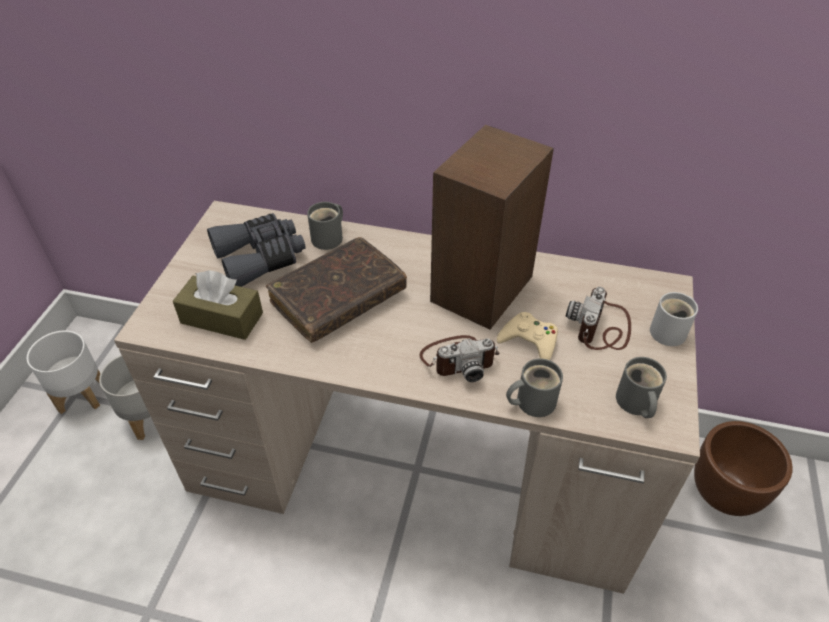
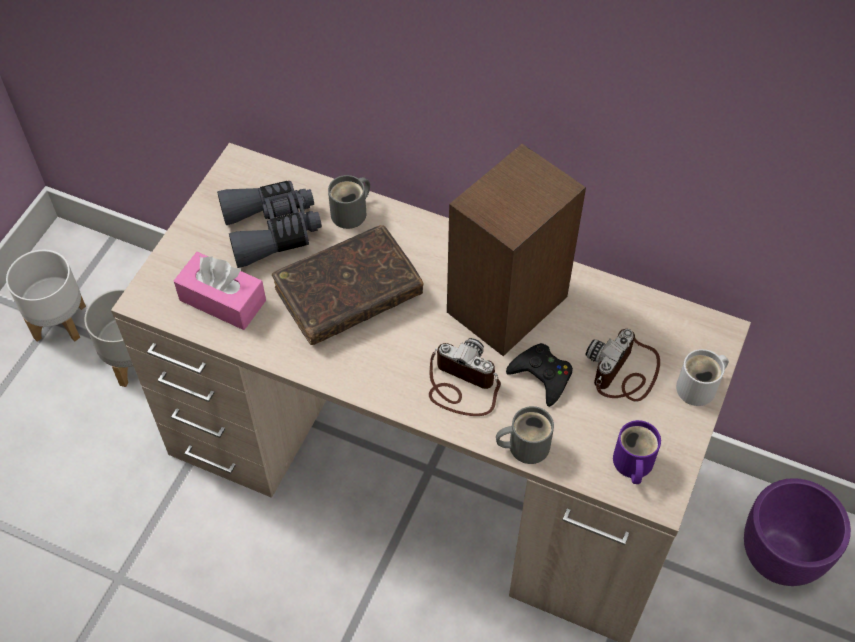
camera: 10 degrees right, 10 degrees up
brown tissue box [173,270,263,340] -> pink tissue box [174,252,266,330]
camera [420,335,500,382] -> camera turned 150 degrees counterclockwise [429,338,501,416]
beige game controller [497,312,558,360] -> black game controller [506,343,573,407]
grey mug [616,357,667,418] -> purple mug [613,420,661,484]
brown planter [694,421,793,516] -> purple planter [744,478,851,586]

